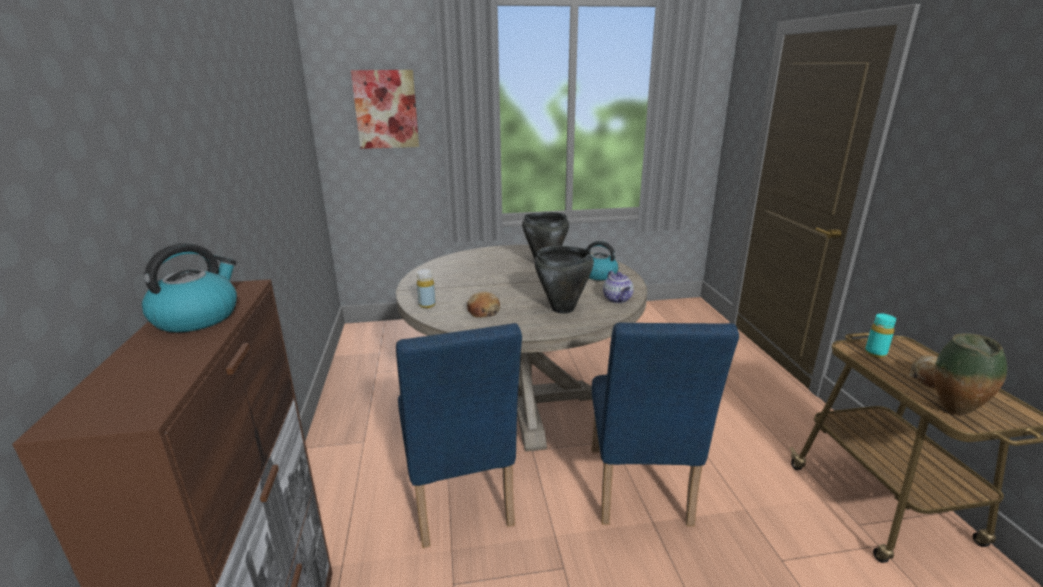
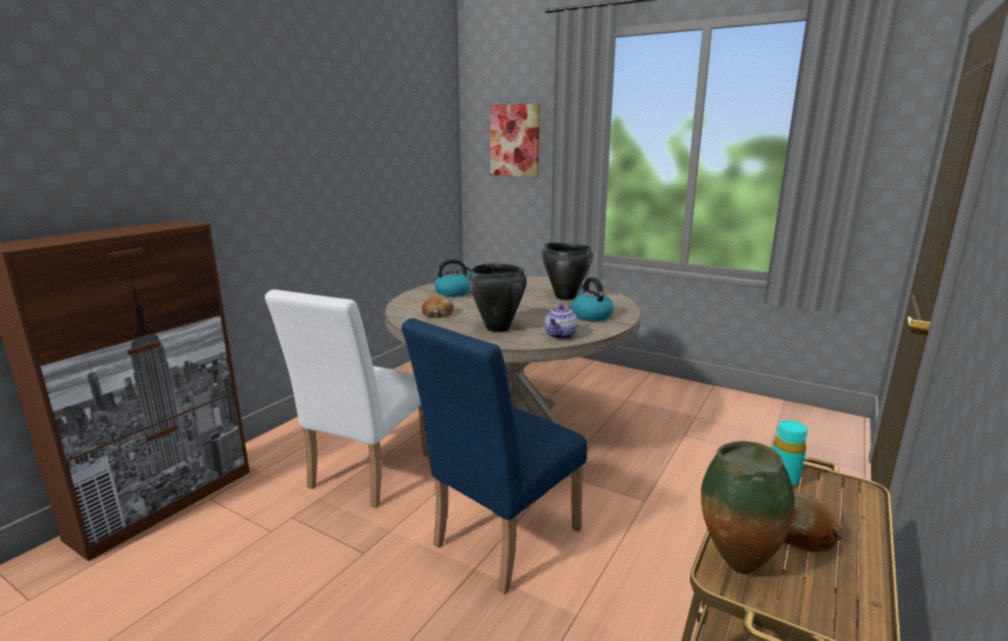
camera: 40 degrees right, 5 degrees down
kettle [142,243,237,332] -> kettle moved to [435,259,472,297]
blue chair [396,323,522,548] -> white chair [265,289,429,508]
yellow bottle [417,269,436,308] -> none

